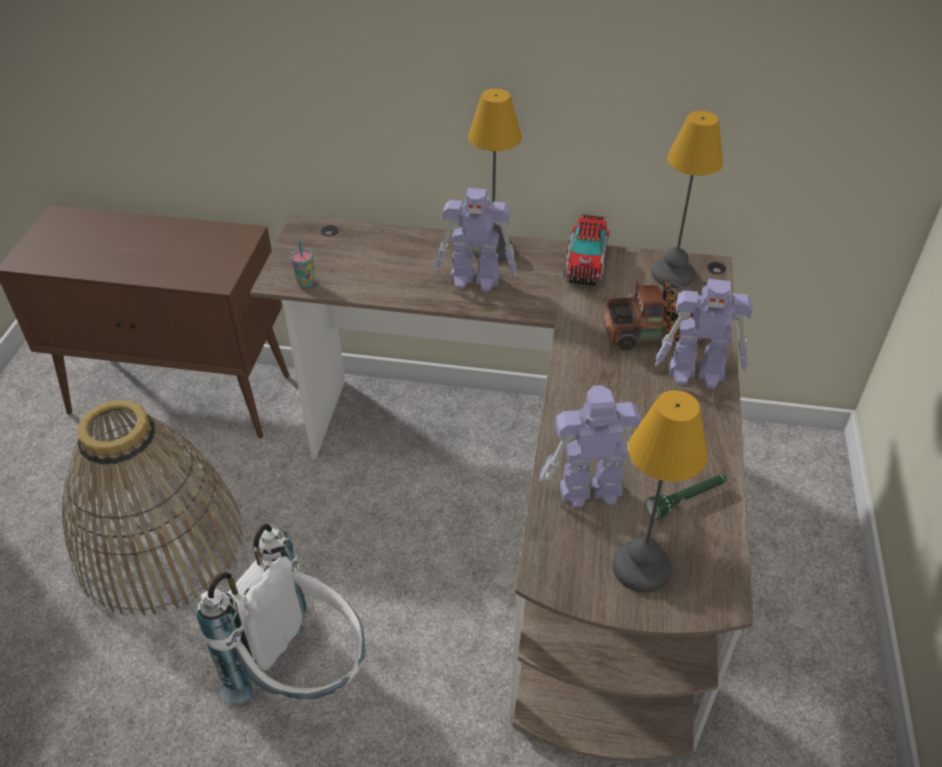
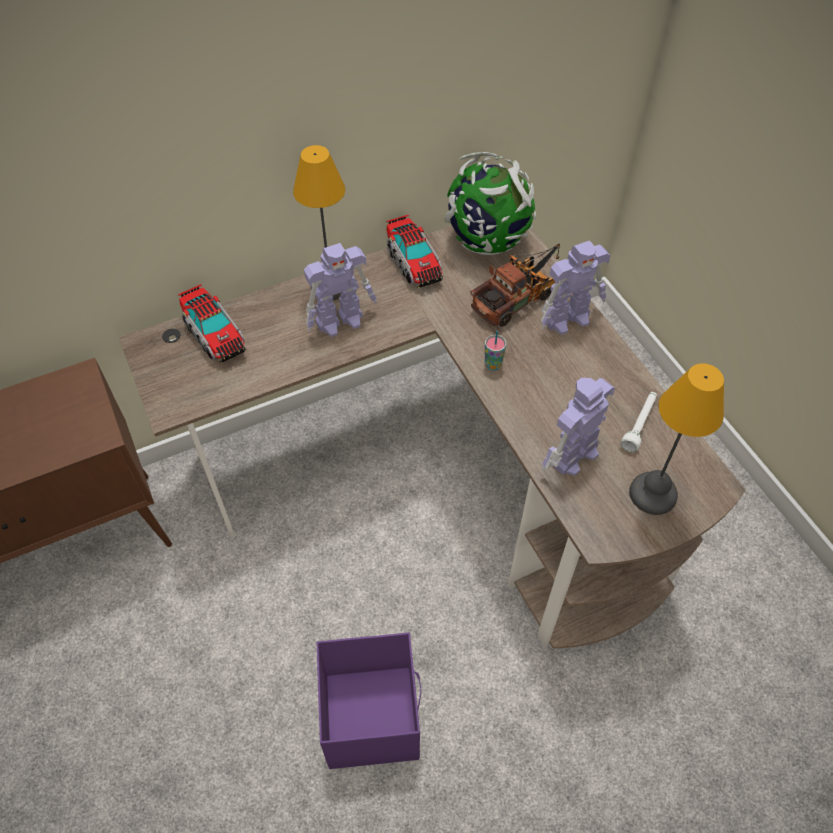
camera: 35 degrees left, 10 degrees up
basket [62,400,243,616] -> none
white backpack [197,524,365,704] -> purple storage box [317,632,421,769]
cup [291,240,315,288] -> cup moved to [485,331,506,370]
green flashlight [645,474,727,519] -> white flashlight [621,392,657,452]
table lamp [652,111,723,288] -> globe [444,152,536,255]
none -> toy truck [178,284,246,363]

